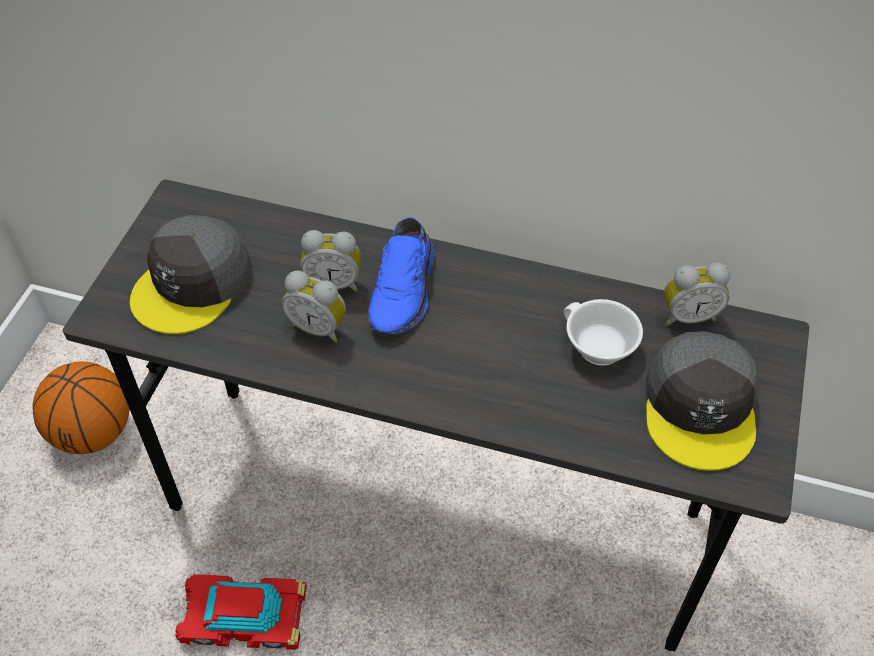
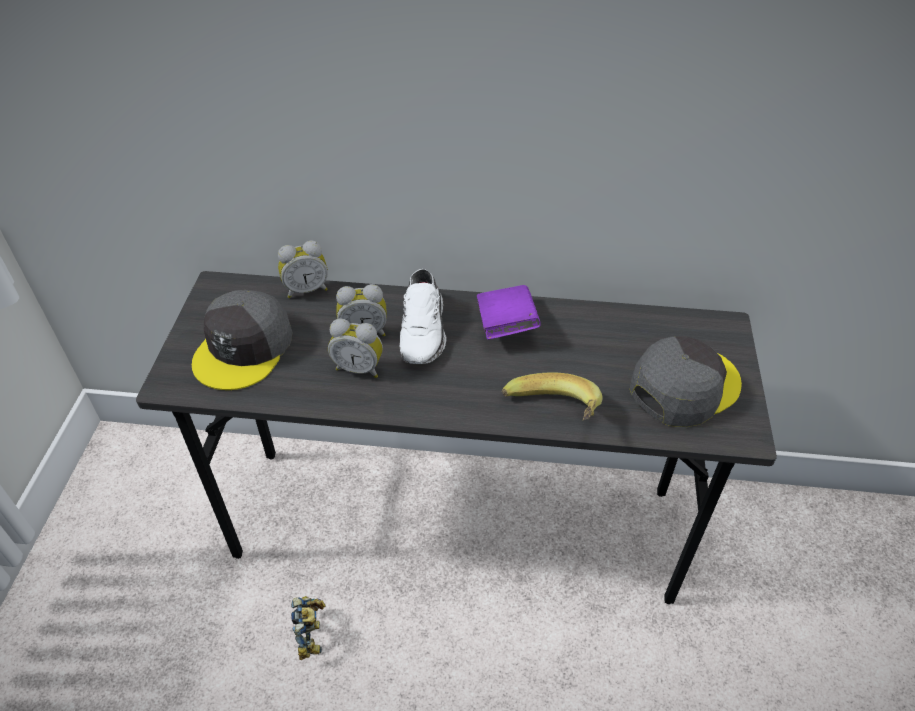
camera: 10 degrees left, 5 degrees down
basketball [32,361,130,454] -> none
toy car [175,574,307,650] -> toy robot [291,596,326,660]
blue shoe [368,217,434,334] -> white shoe [400,269,447,364]
white cup [563,299,643,366] -> none
grey cap [646,331,759,471] -> grey cap turned 120 degrees counterclockwise [630,336,742,427]
alarm clock [664,263,730,326] -> alarm clock moved to [278,240,328,298]
none -> purple book [477,285,541,339]
none -> banana [502,372,602,421]

